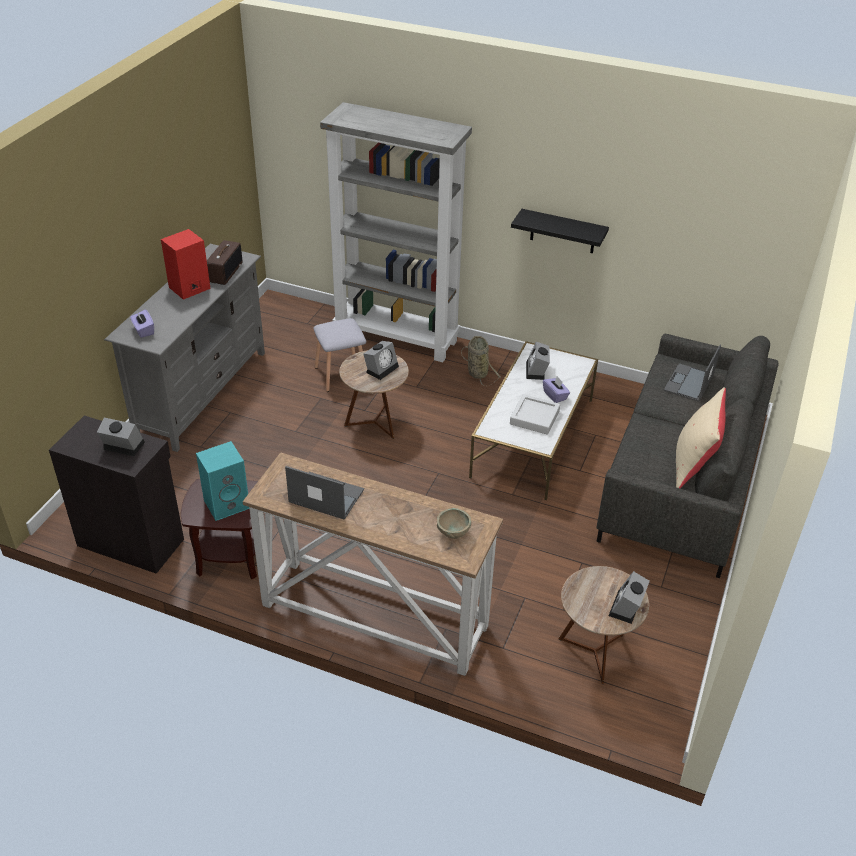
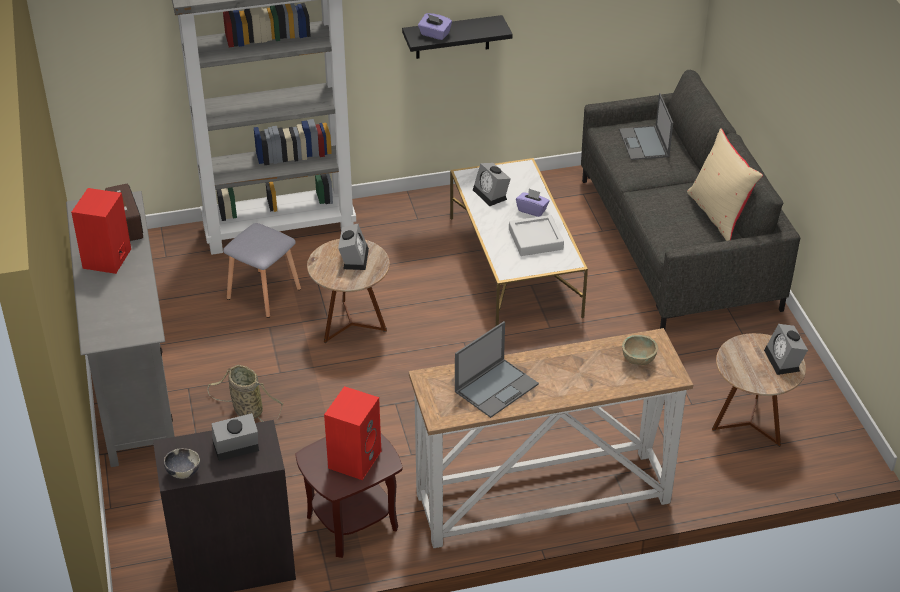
camera: 35 degrees left, 0 degrees up
purple tissue box [130,310,154,338] -> purple tissue box moved to [418,13,452,40]
turquoise speaker [196,441,249,521] -> red speaker [324,386,381,480]
laptop [285,466,364,520] -> laptop turned 150 degrees clockwise [455,321,539,418]
basket [461,336,501,386] -> basket moved to [207,365,283,422]
none -> bowl [164,448,200,479]

